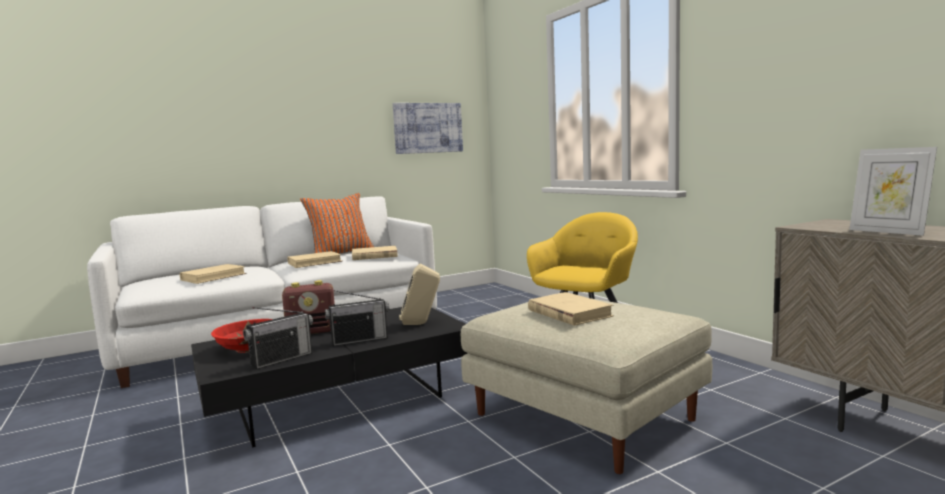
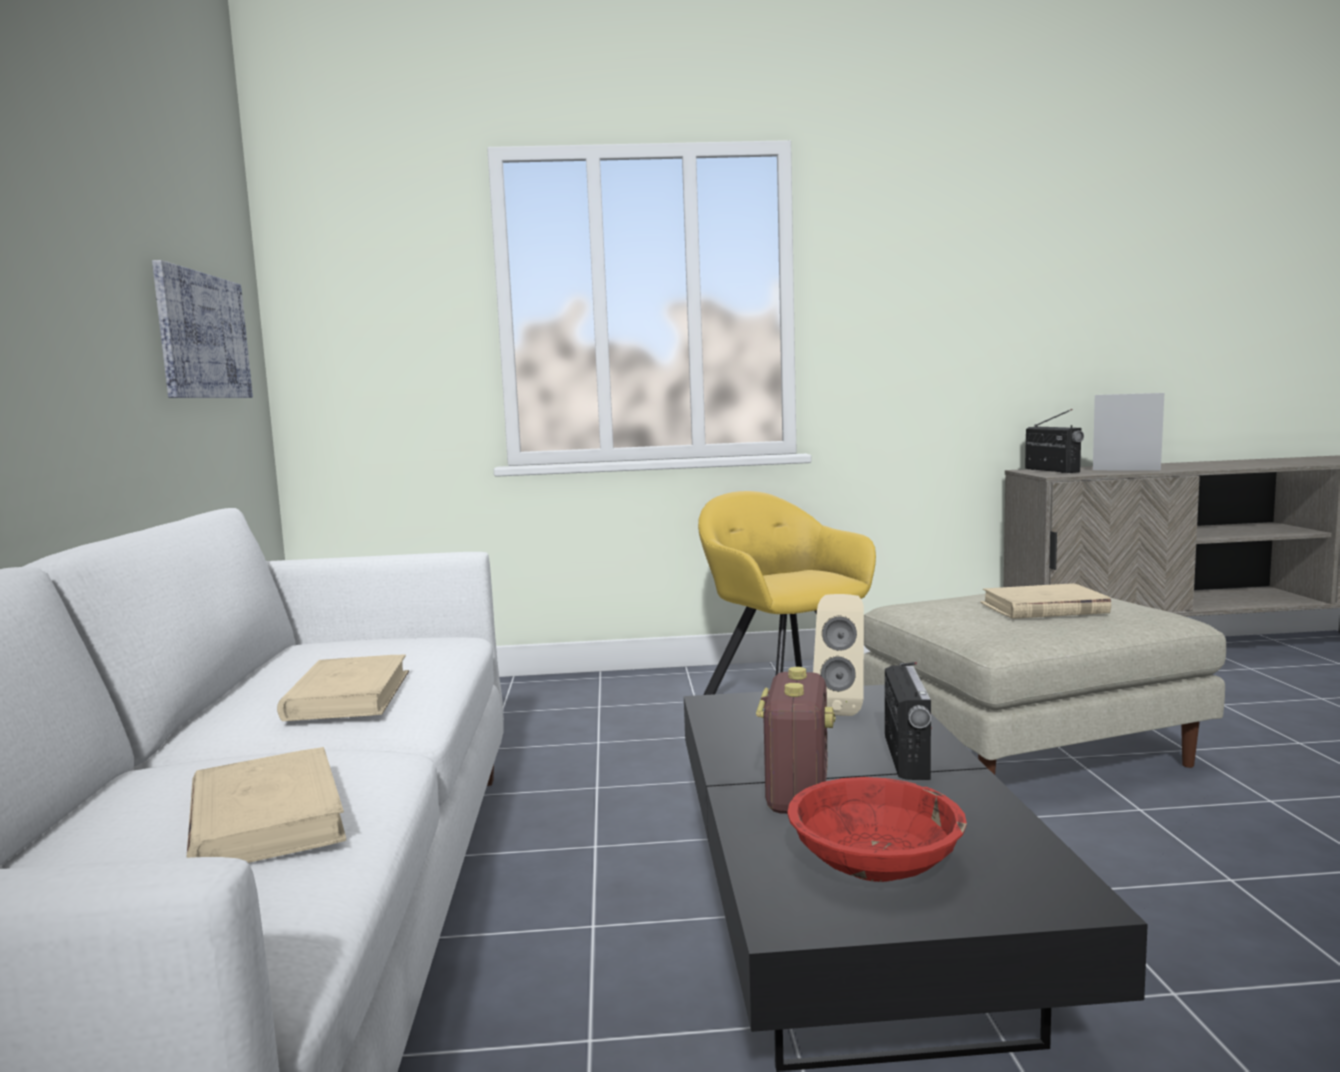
camera: 65 degrees left, 0 degrees up
radio [243,307,313,369] -> radio moved to [1025,409,1084,473]
orange pillow [300,193,374,254] -> none
beige book [352,246,398,260] -> none
picture frame [849,147,937,236] -> picture frame turned 150 degrees counterclockwise [1093,393,1164,470]

